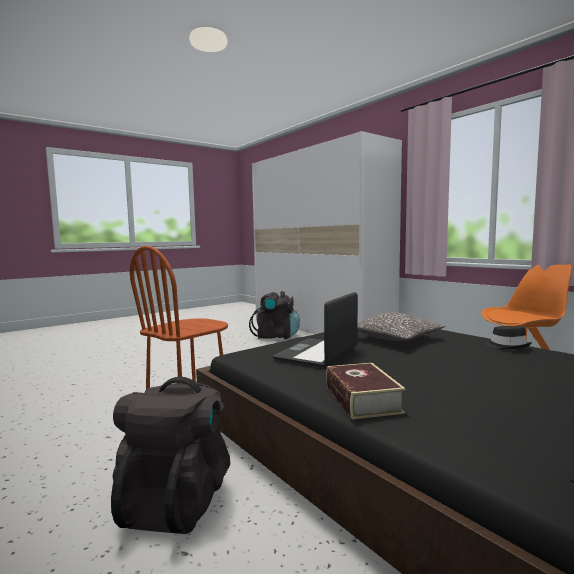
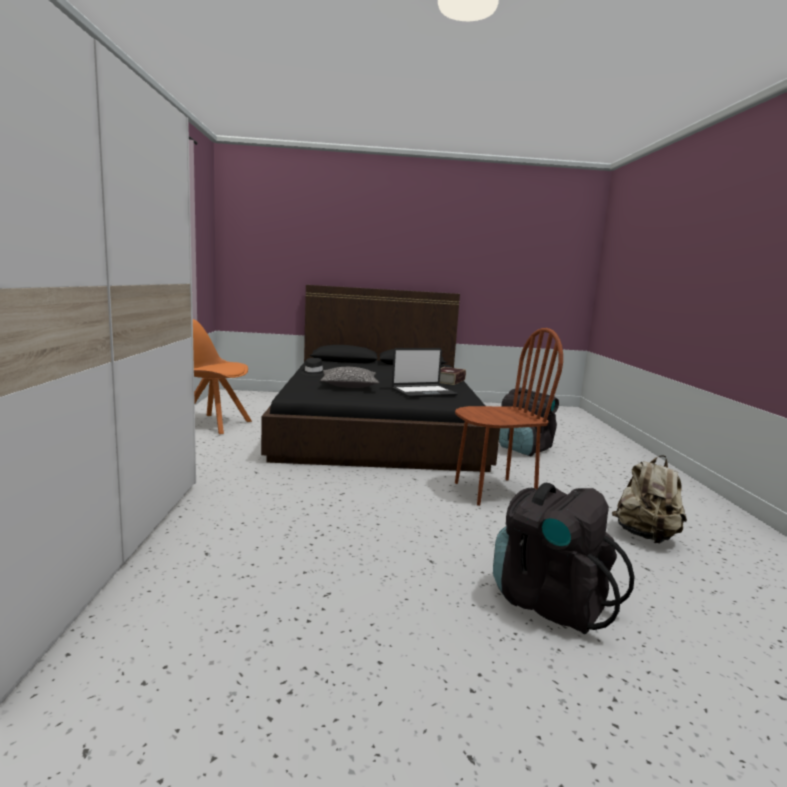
camera: 145 degrees left, 5 degrees up
black backpack [249,291,300,339] -> black backpack moved to [493,483,634,634]
none -> beige backpack [612,455,687,543]

